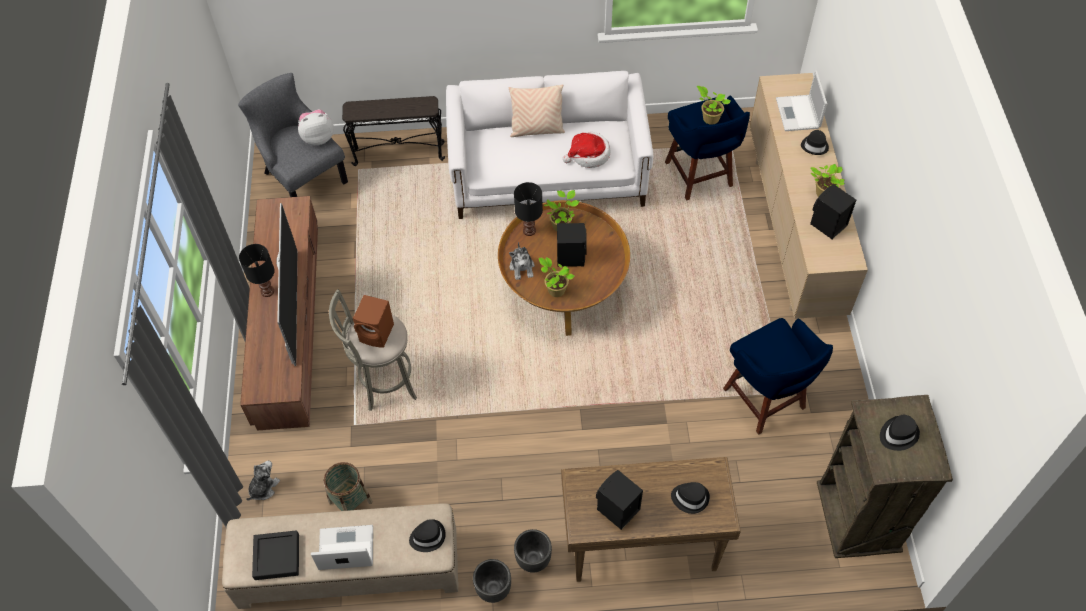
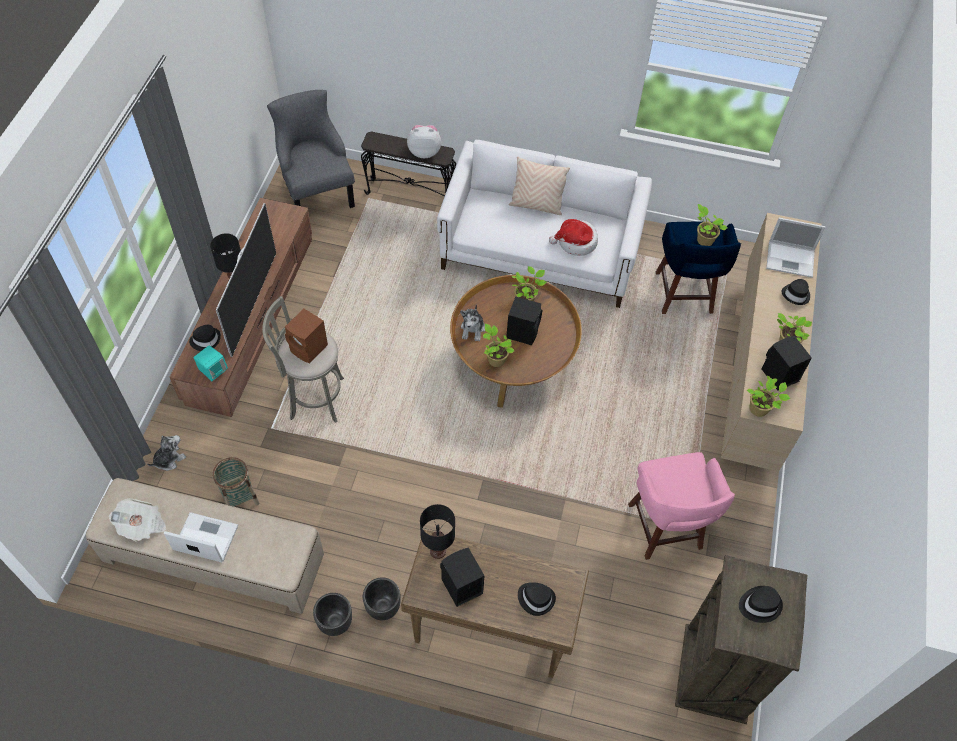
camera: 15 degrees right, 0 degrees up
black tray [252,531,299,580] -> newspaper [109,498,166,542]
plush toy [298,109,334,145] -> plush toy moved to [407,125,441,158]
black hat [409,519,446,552] -> black hat moved to [189,325,221,351]
black table lamp [514,182,543,236] -> black table lamp moved to [420,504,455,559]
blue stool [723,318,833,435] -> pink stool [628,452,735,560]
laptop [776,71,827,131] -> laptop turned 90 degrees counterclockwise [766,218,826,278]
none -> turquoise speaker [194,345,228,381]
none -> potted plant [747,375,790,417]

